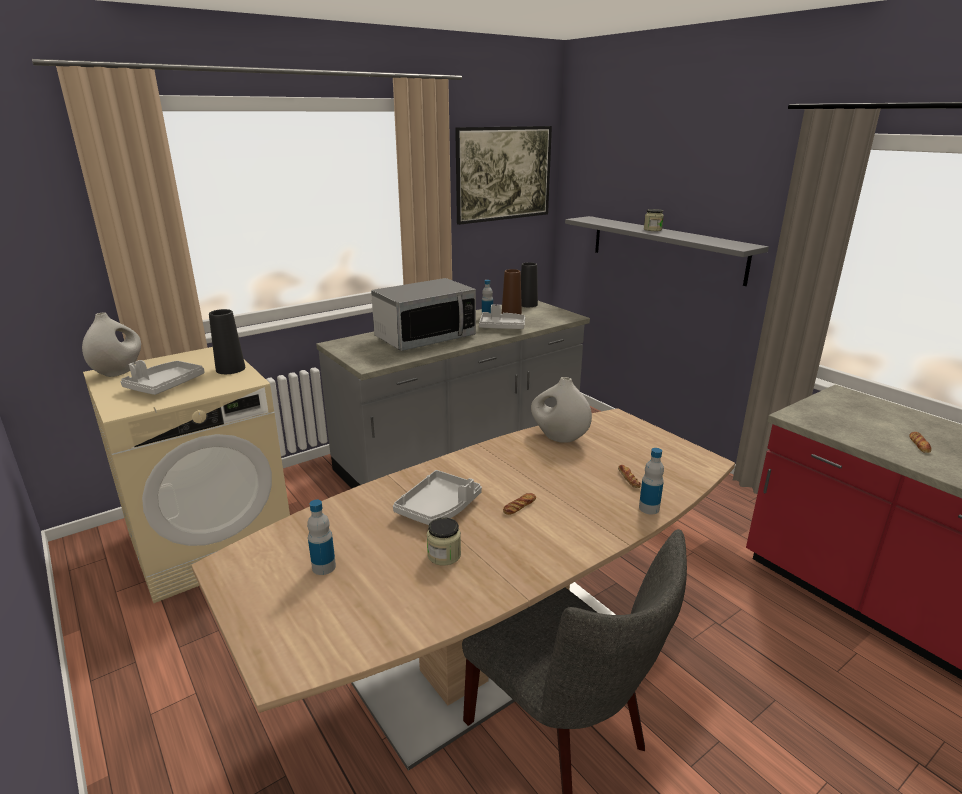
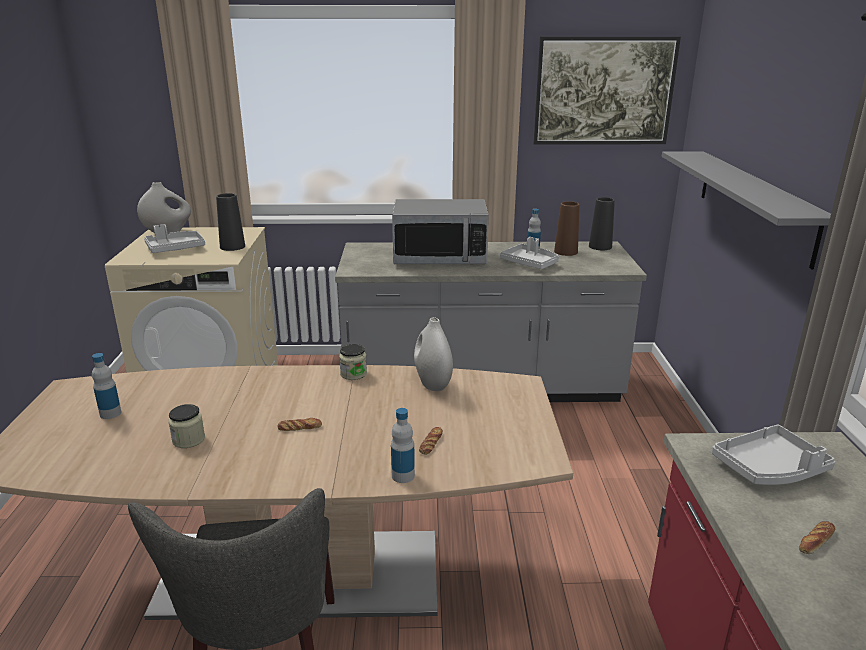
camera: 35 degrees right, 0 degrees up
grey tray [393,470,482,525] -> grey tray moved to [712,425,835,485]
jar [644,209,664,231] -> jar moved to [339,344,367,380]

